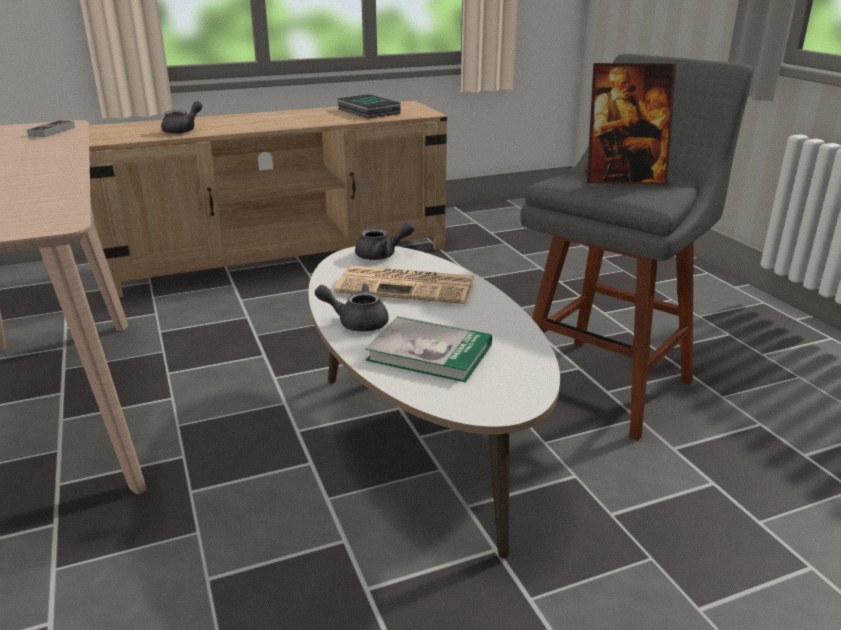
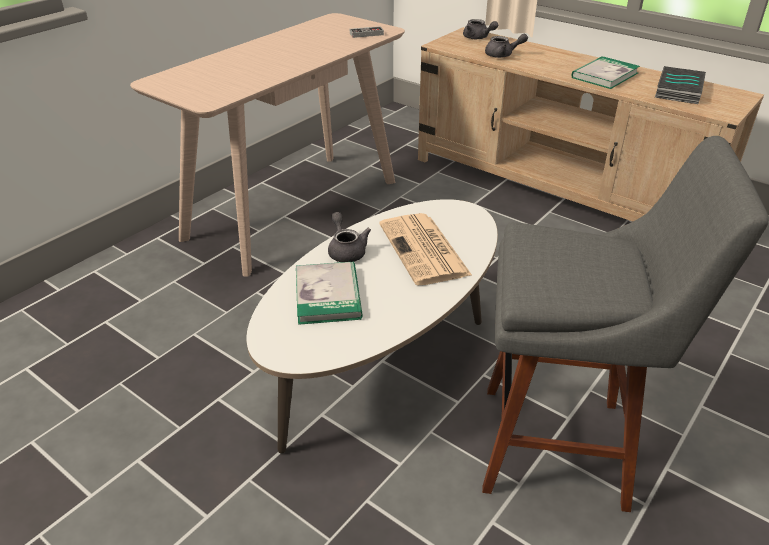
camera: 60 degrees right, 10 degrees up
grey teapot [355,222,415,260] -> grey teapot moved to [463,19,498,39]
picture frame [585,63,676,185] -> none
none -> book [572,56,640,89]

